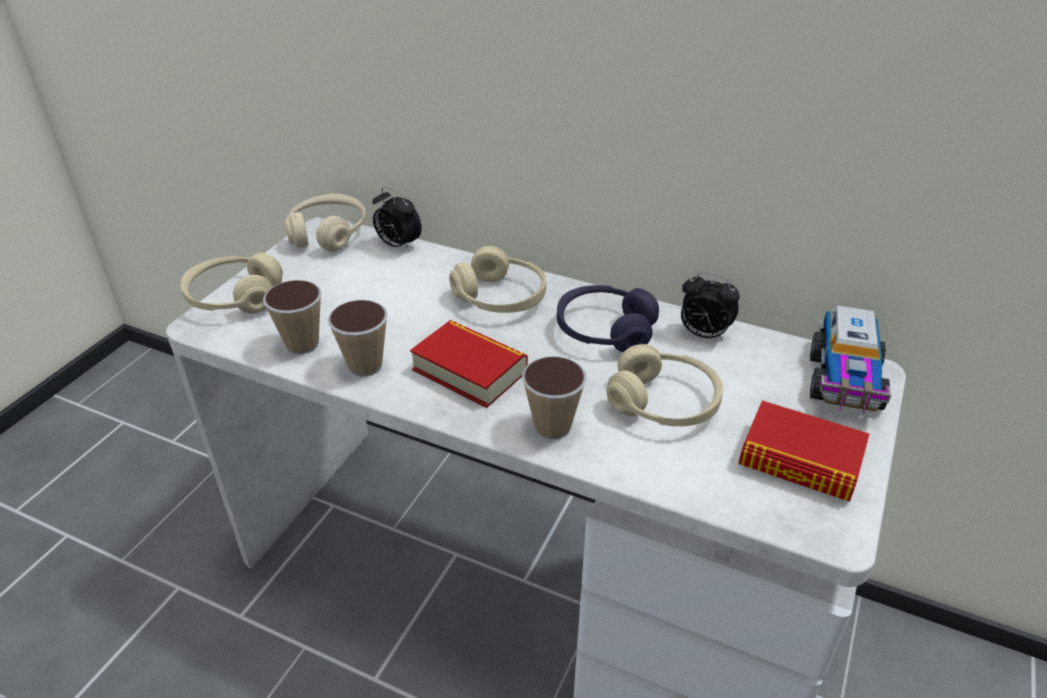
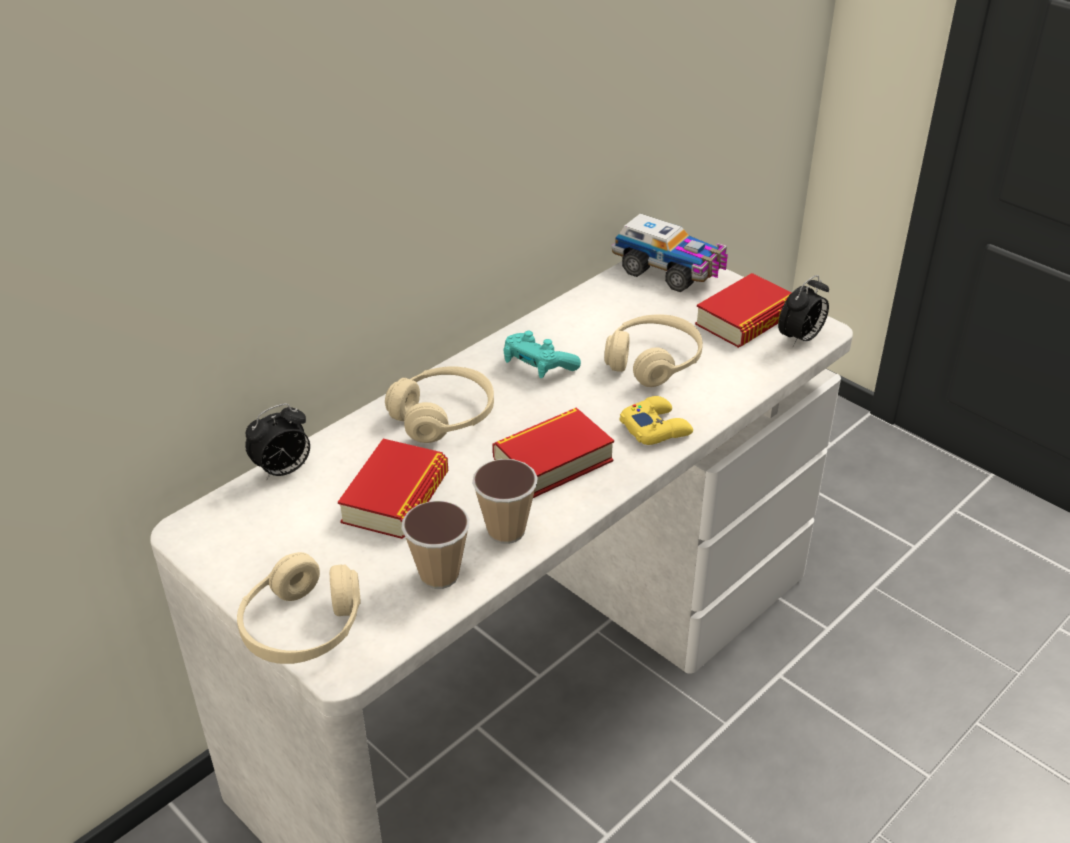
camera: 70 degrees left, 0 degrees up
beige headphones [285,194,366,252] -> none
cup [522,356,587,439] -> yellow game controller [620,396,693,445]
purple headphones [557,285,659,352] -> turquoise game controller [504,331,581,378]
alarm clock [681,272,740,341] -> alarm clock moved to [778,275,829,347]
none -> book [338,439,448,539]

